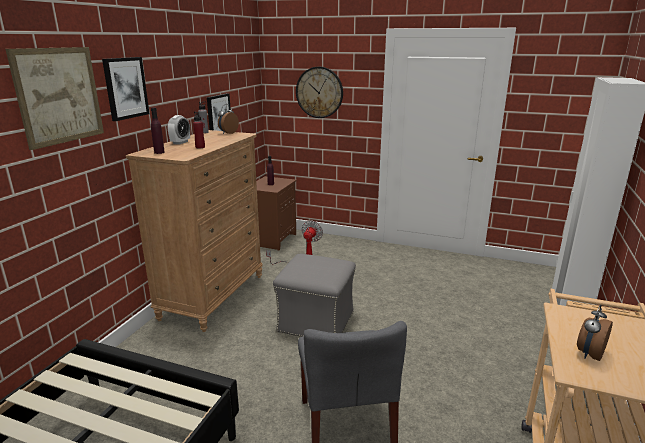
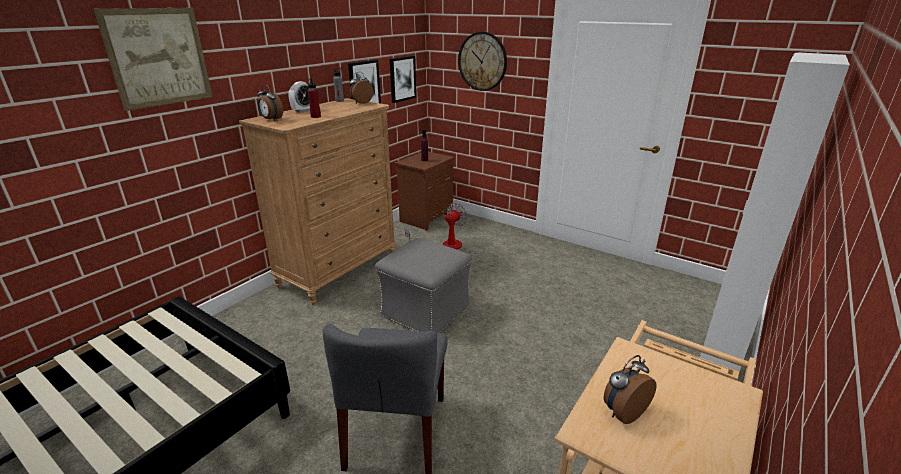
camera: 15 degrees right, 5 degrees up
picture [102,57,150,121] -> picture moved to [390,56,416,103]
purple bottle [151,108,165,154] -> alarm clock [257,84,283,121]

